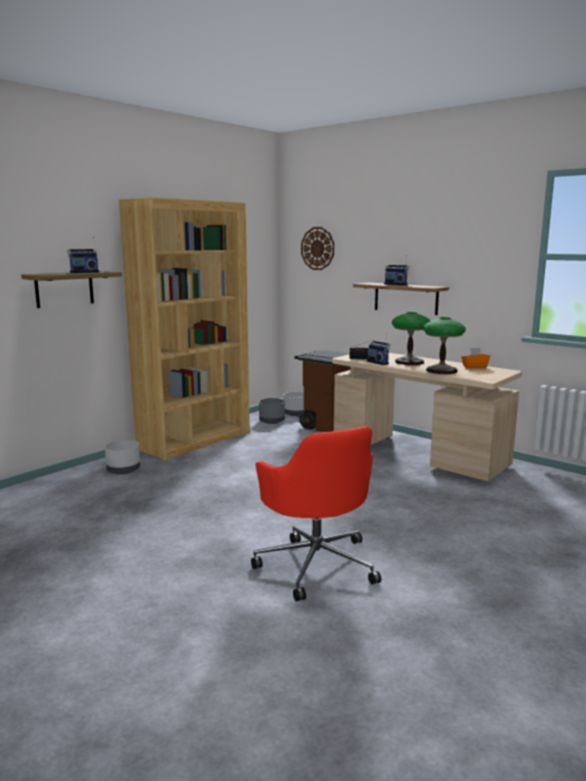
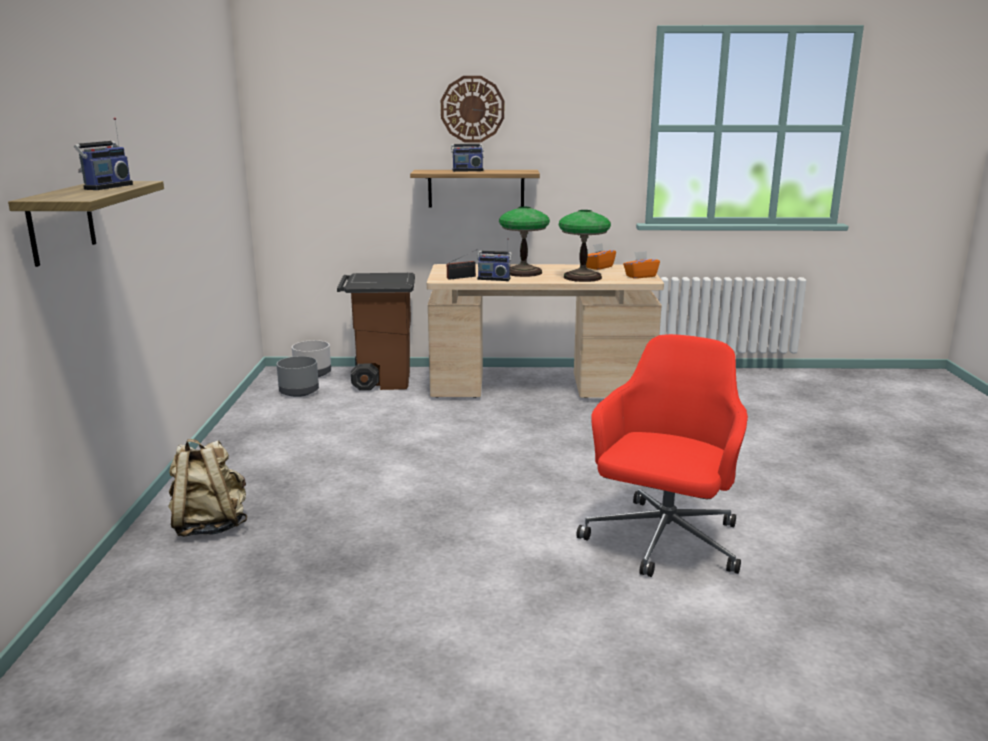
camera: 40 degrees left, 5 degrees up
grey planter [105,440,140,474] -> beige backpack [168,439,247,537]
brown bookcase [119,197,250,460] -> none
red office chair [251,426,381,601] -> red office chair turned 90 degrees counterclockwise [576,334,748,577]
wall clock [301,227,334,270] -> wall clock moved to [441,76,504,142]
none -> orange tissue box [623,251,660,279]

